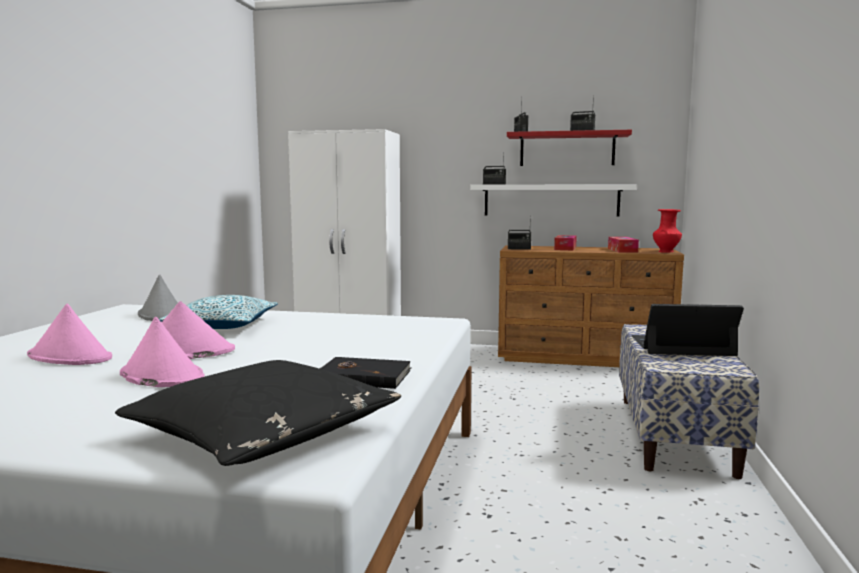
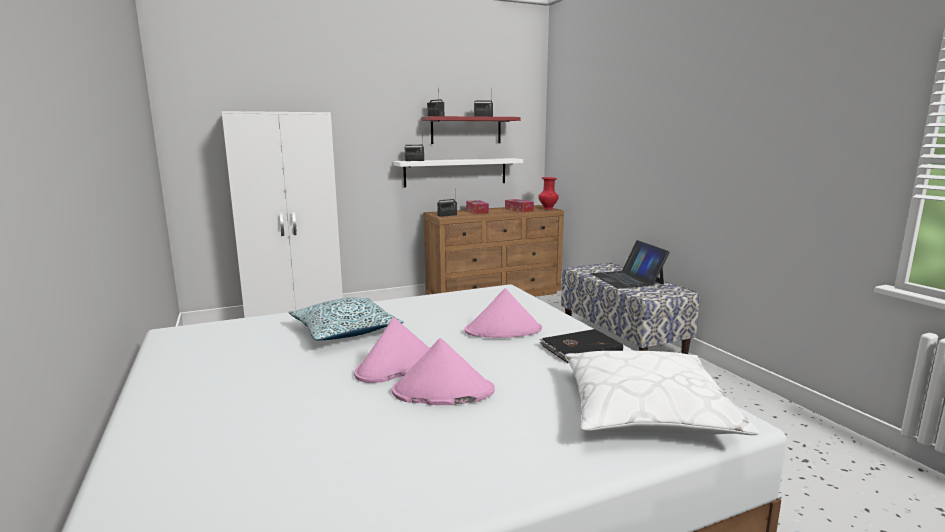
camera: 35 degrees left, 5 degrees up
pink hat [27,304,112,365] -> pink hat moved to [464,288,542,338]
black pillow [115,360,401,466] -> white pillow [565,351,759,435]
grey hat [138,274,178,321] -> none
laptop [631,304,744,356] -> laptop turned 75 degrees counterclockwise [590,240,670,288]

